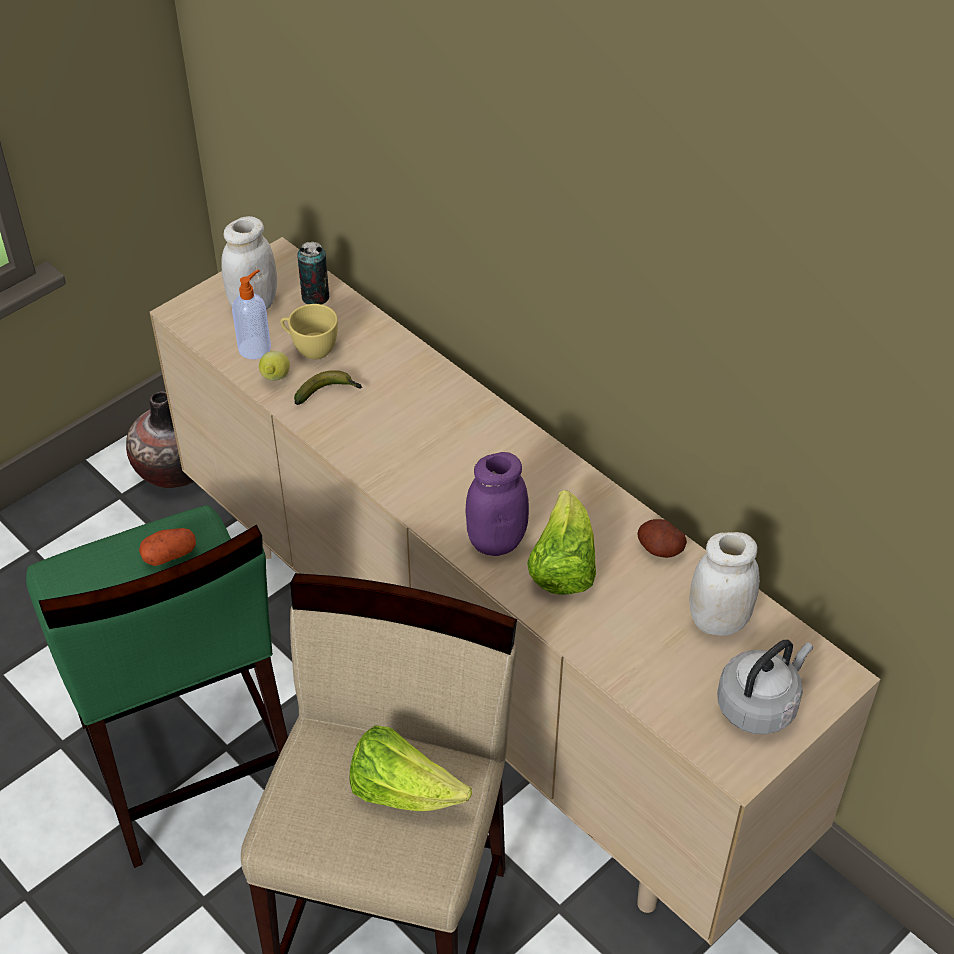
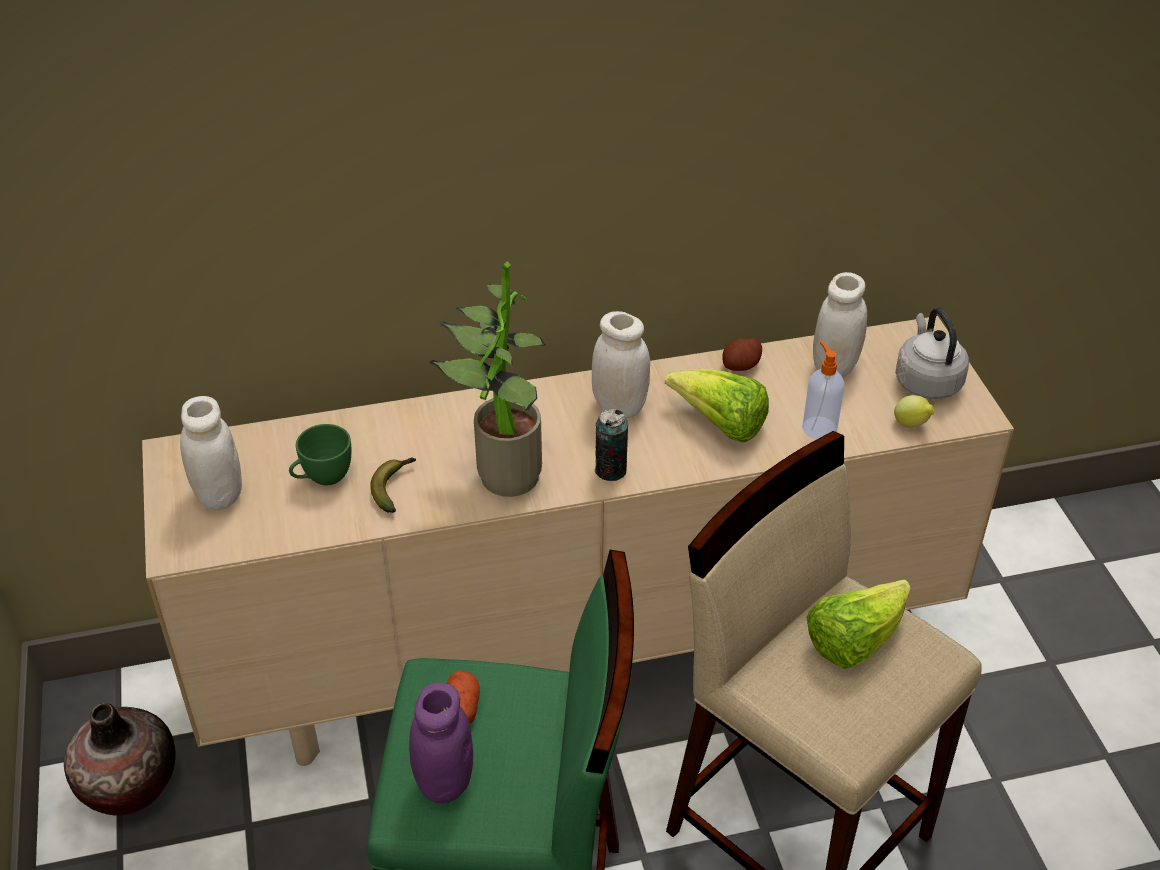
camera: 60 degrees left, 5 degrees down
soap dispenser [232,269,271,359] -> soap dispenser moved to [802,341,845,439]
lemon [259,351,290,381] -> lemon moved to [894,395,934,428]
yellow cup [280,304,338,359] -> green cup [289,424,351,485]
can [297,242,329,305] -> can moved to [595,409,628,481]
purple jar [465,452,529,556] -> purple jar moved to [409,682,473,803]
none -> potted plant [429,261,546,497]
none -> white jar [592,311,650,418]

